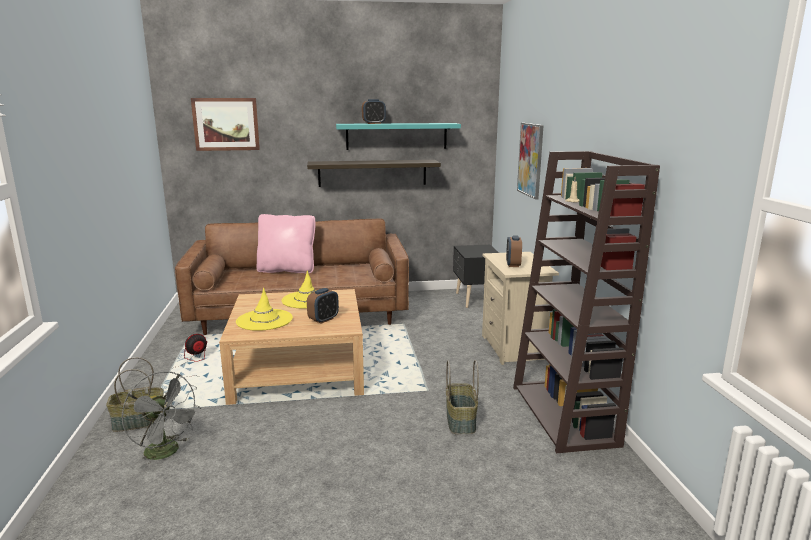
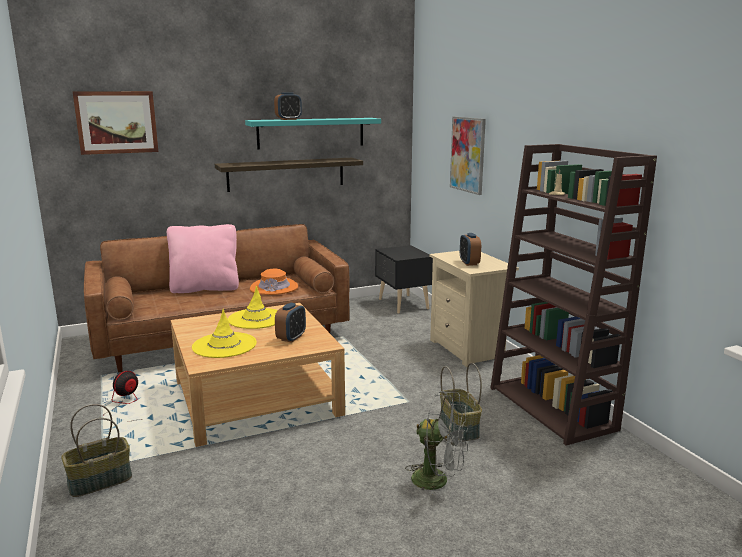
camera: 15 degrees left, 0 degrees up
grey fan [122,371,201,469] -> grey fan moved to [405,391,469,500]
none -> orange hat [250,269,298,295]

